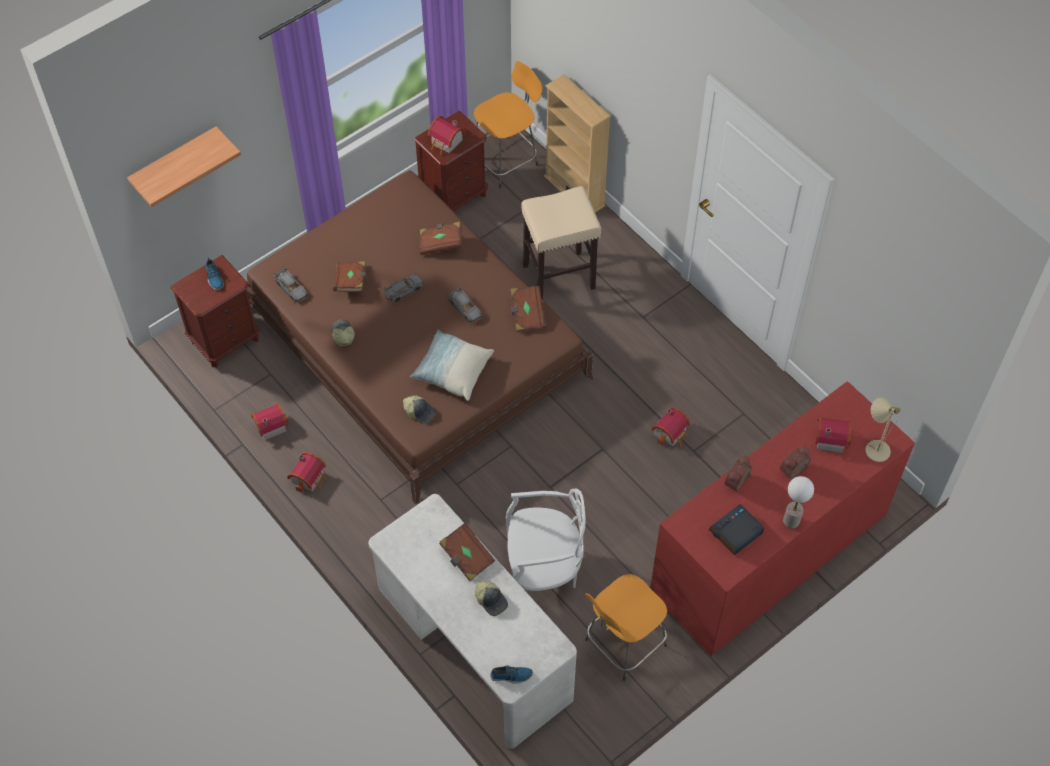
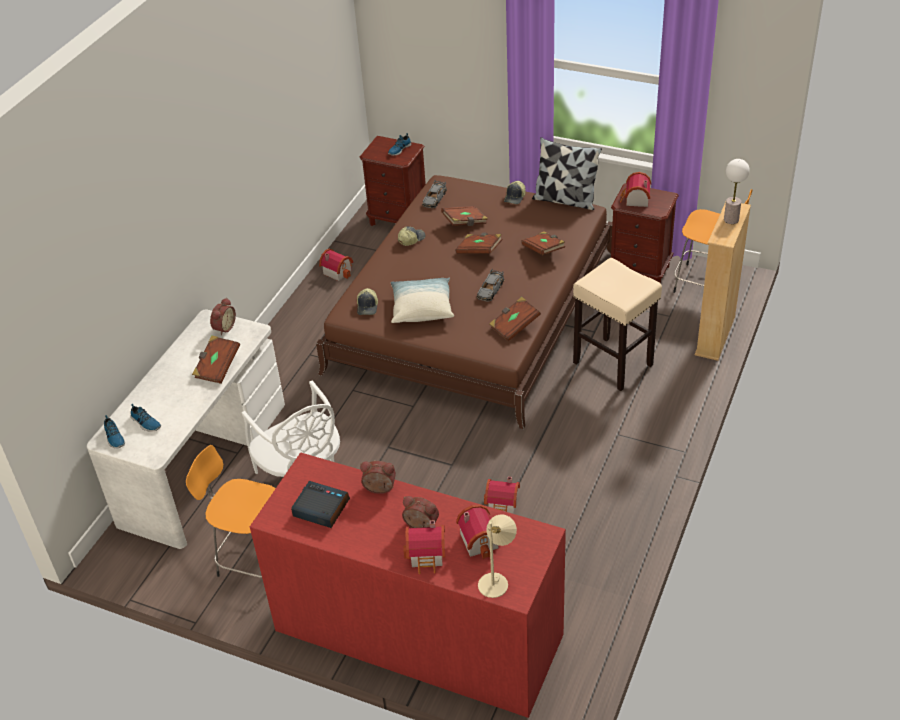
camera: 65 degrees right, 15 degrees down
shelf [127,126,241,207] -> none
toy house [287,452,327,493] -> toy house moved to [403,520,445,575]
grey toy car [384,275,423,303] -> brown book [455,233,503,254]
cap [475,581,508,616] -> cap moved to [504,181,526,204]
table lamp [783,476,814,529] -> table lamp moved to [724,159,750,224]
none -> shoe [131,404,161,432]
none -> alarm clock [210,298,236,335]
none -> pillow [532,137,602,210]

